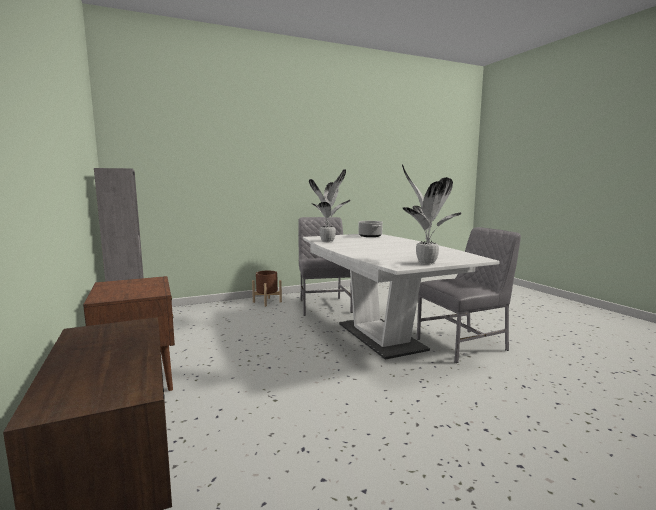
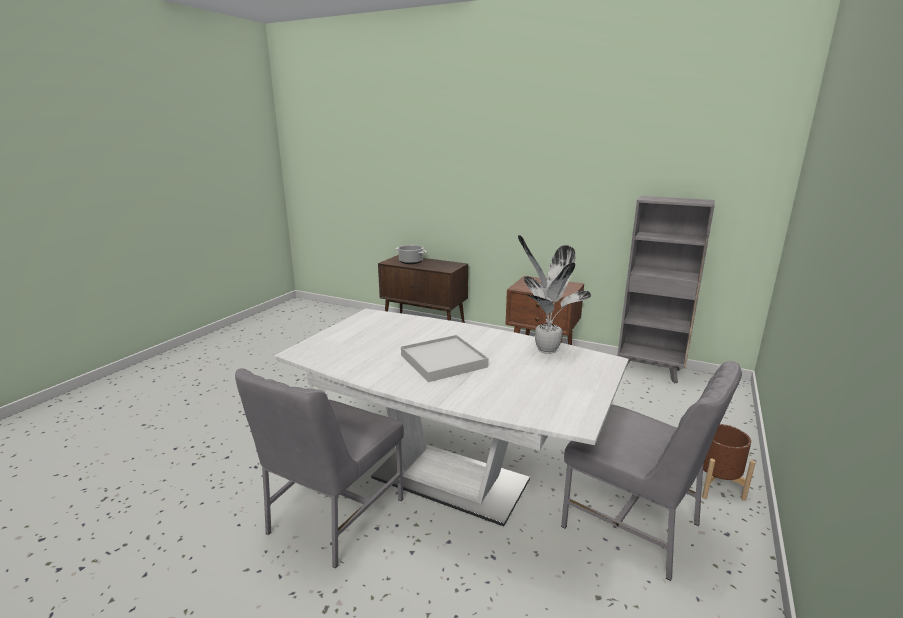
camera: 140 degrees right, 10 degrees up
cooking pot [358,221,383,237] -> cooking pot moved to [395,245,427,264]
potted plant [402,164,462,265] -> none
none -> white tray [401,335,488,382]

